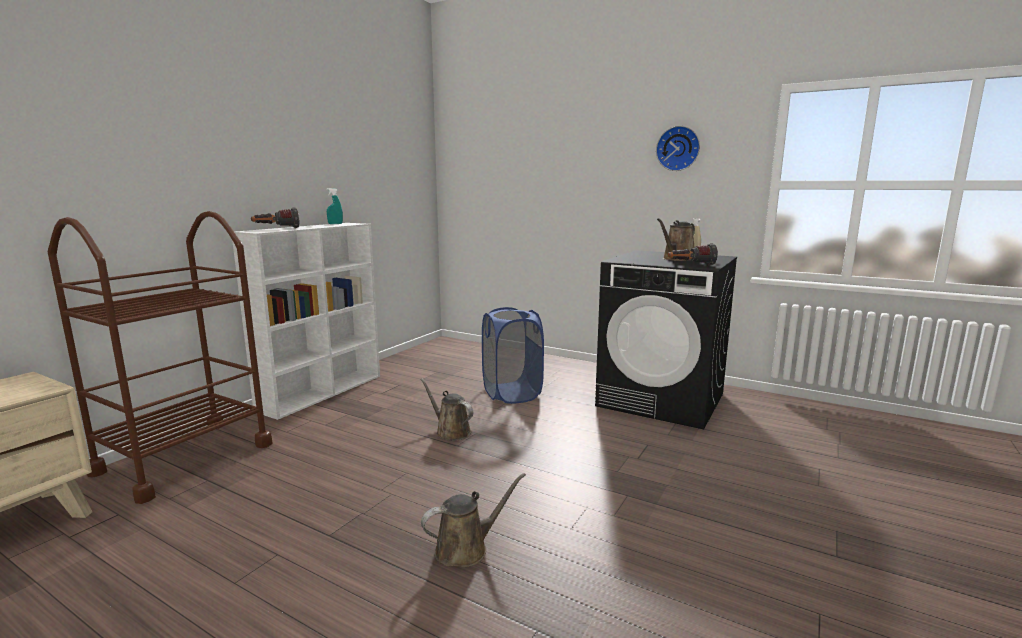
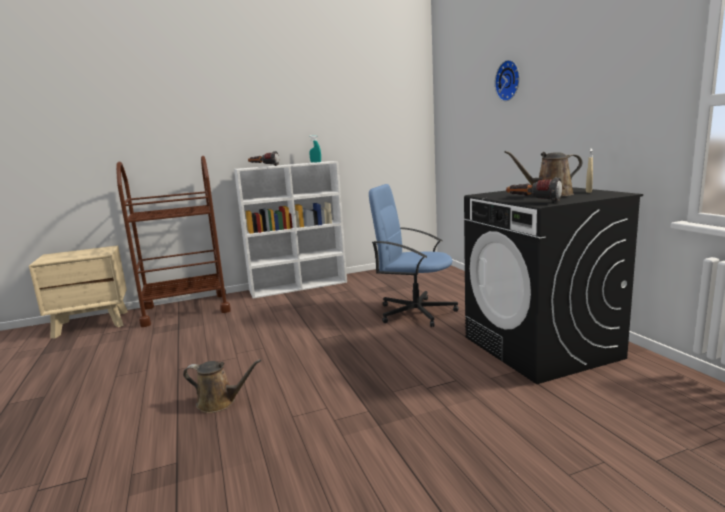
camera: 40 degrees right, 0 degrees up
brown watering can [421,379,473,441] -> none
blue laundry basket [482,307,544,404] -> blue office chair [369,184,459,327]
wall clock [656,126,700,171] -> wall clock moved to [495,60,520,101]

